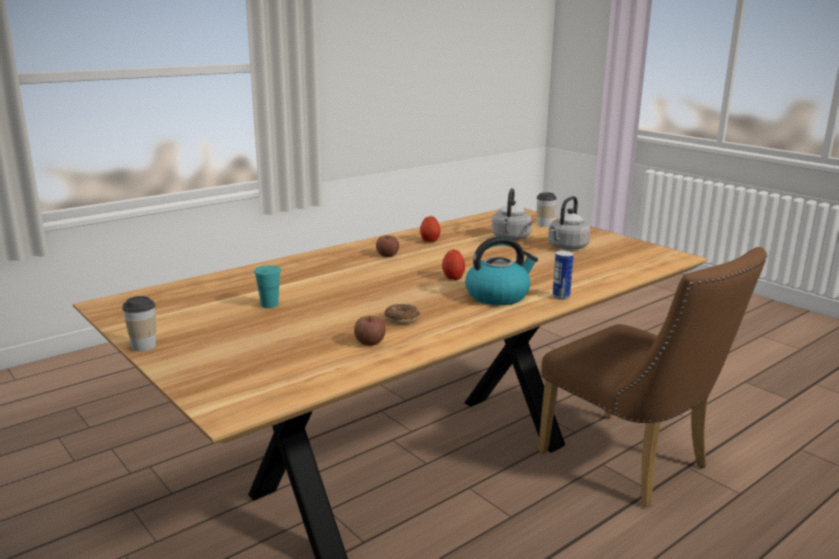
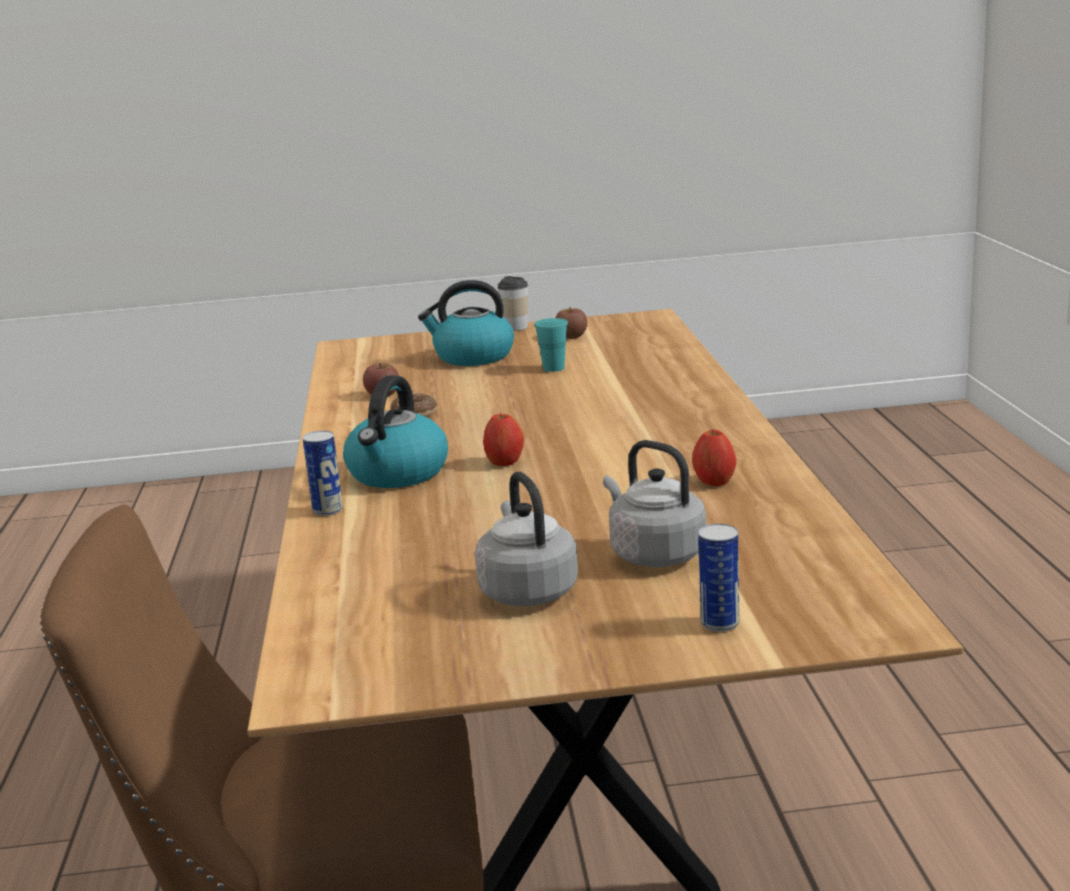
camera: 125 degrees right, 0 degrees up
apple [376,235,399,257] -> apple moved to [556,307,587,339]
cup [537,192,556,227] -> can [698,524,740,632]
none -> kettle [418,280,514,366]

